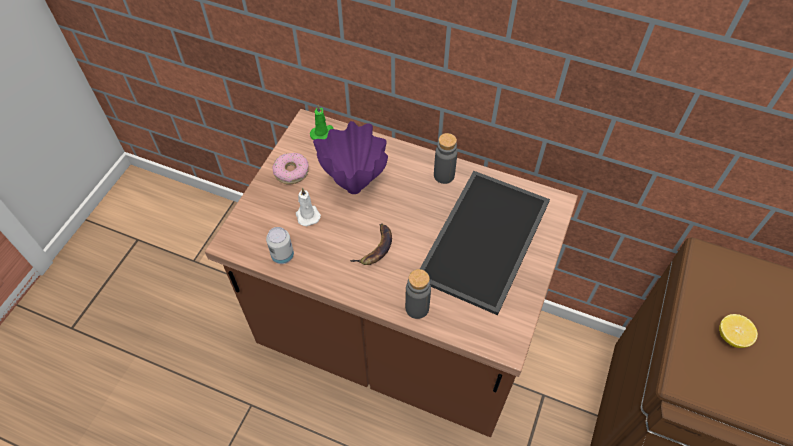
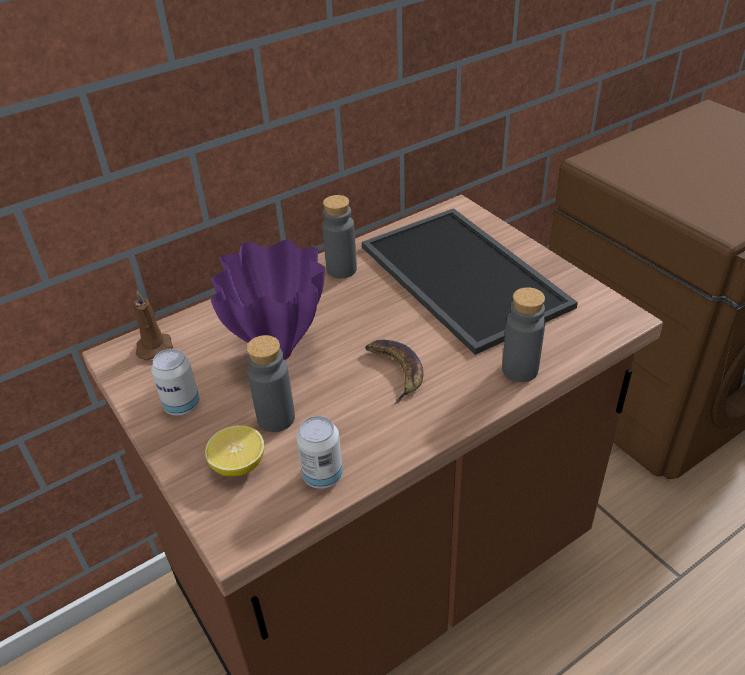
camera: 55 degrees left, 15 degrees down
donut [273,153,309,185] -> can [151,349,200,416]
white candle [296,188,321,226] -> grey bottle [246,335,295,432]
green candle [310,105,334,140] -> brown candle [133,290,173,360]
lemon [719,314,758,348] -> lemon moved to [205,425,264,476]

